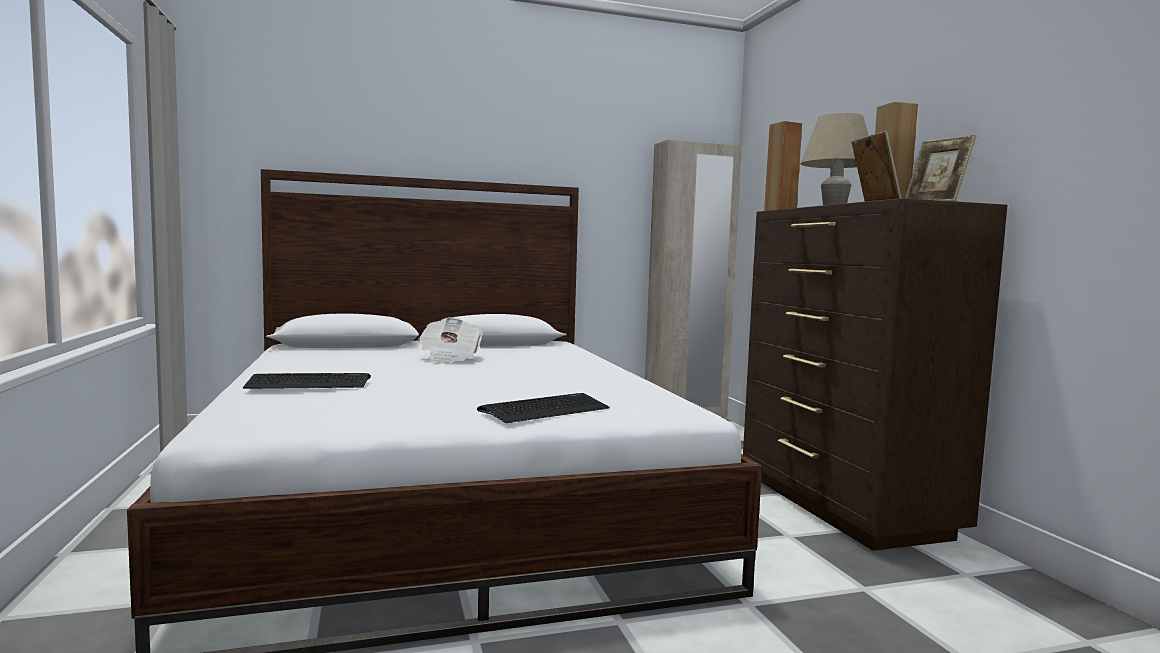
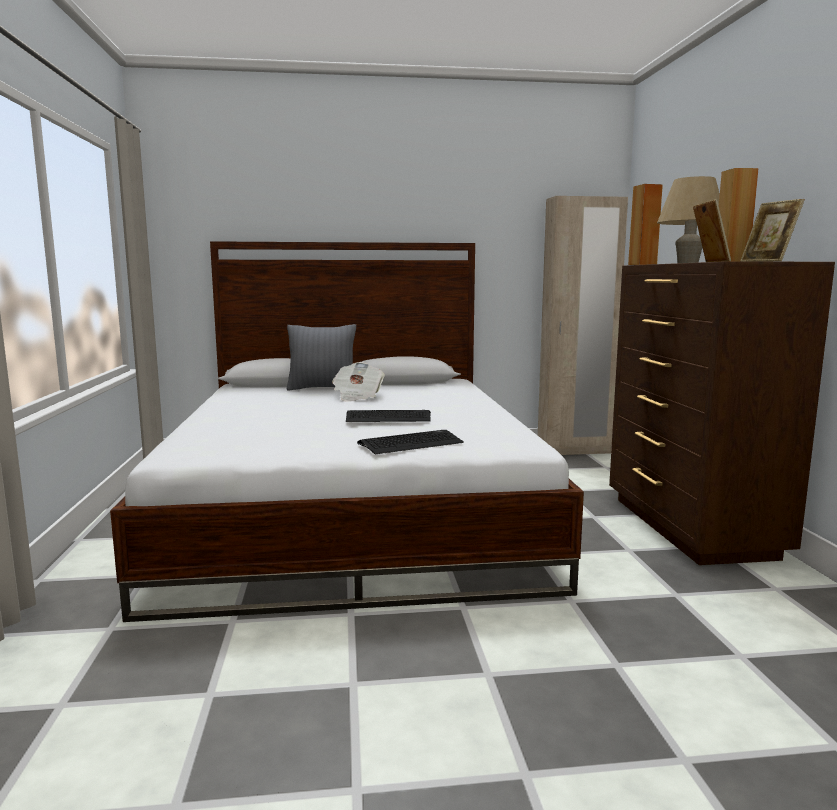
camera: 10 degrees right, 5 degrees up
keyboard [243,373,371,389] -> keyboard moved to [346,410,431,422]
none -> grey pillow [286,324,356,390]

